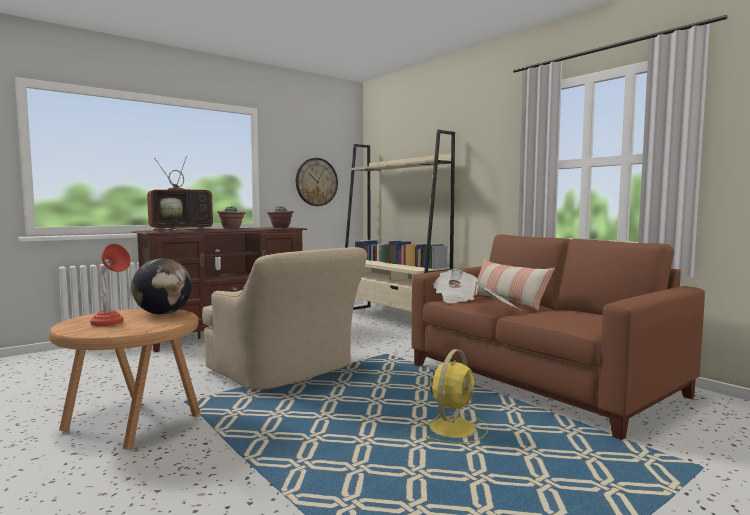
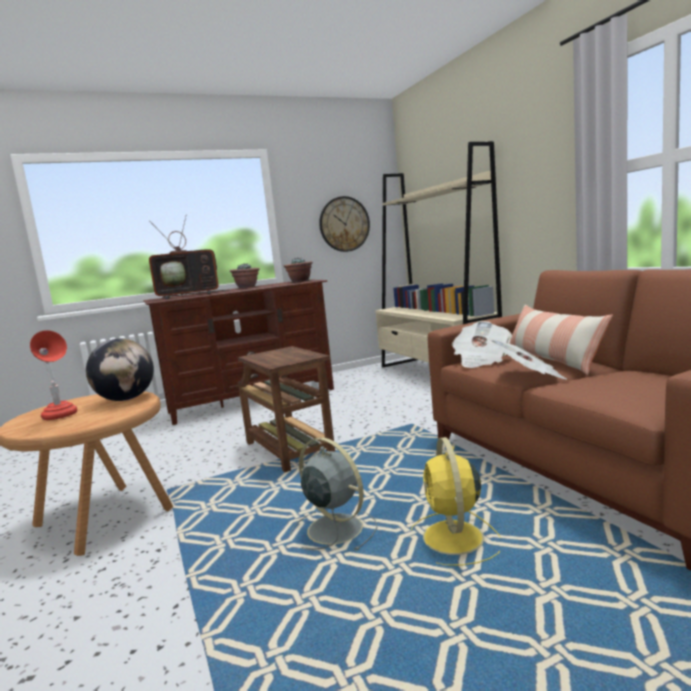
camera: 15 degrees right, 5 degrees up
beige armchair [202,247,367,390] -> brown side table [238,346,335,472]
yellow fan [421,349,488,444] -> yellow fan turned 135 degrees clockwise [411,437,501,565]
none -> grey fan [290,437,377,551]

